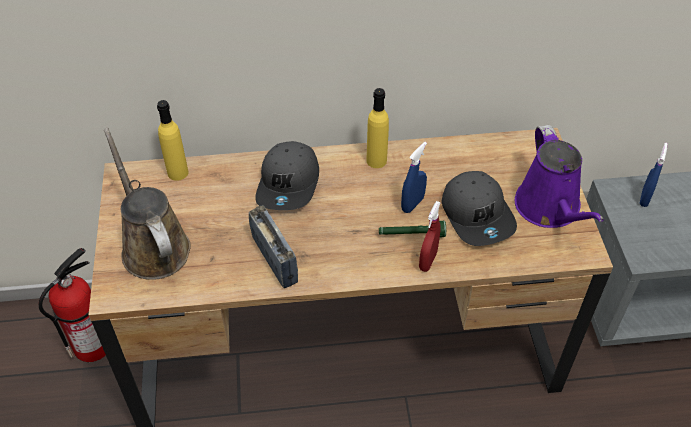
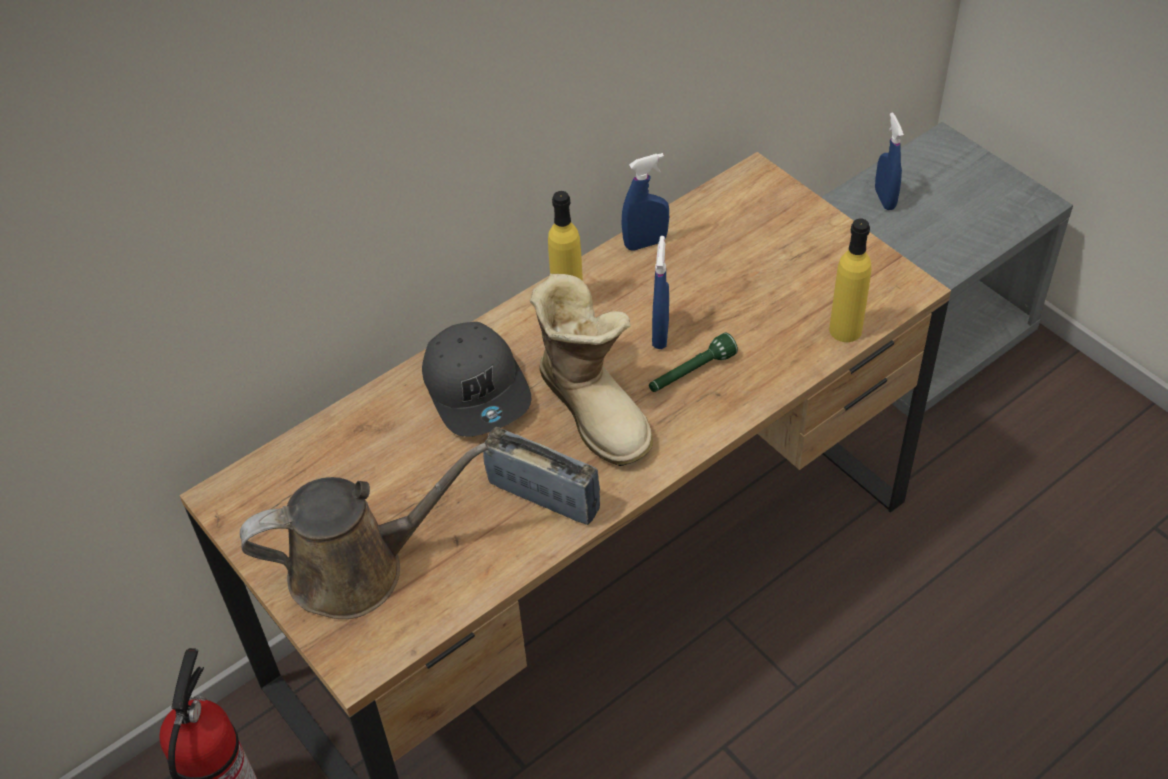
camera: 30 degrees left, 0 degrees up
brown watering can [104,128,191,280] -> brown watering can turned 135 degrees clockwise [240,443,488,619]
yellow bottle [157,100,189,181] -> yellow bottle moved to [829,219,871,342]
red spray bottle [419,201,441,272] -> none
grey cap [442,171,517,246] -> none
purple watering can [515,125,604,228] -> none
none -> boot [530,274,653,466]
none -> blue spray bottle [621,153,669,251]

